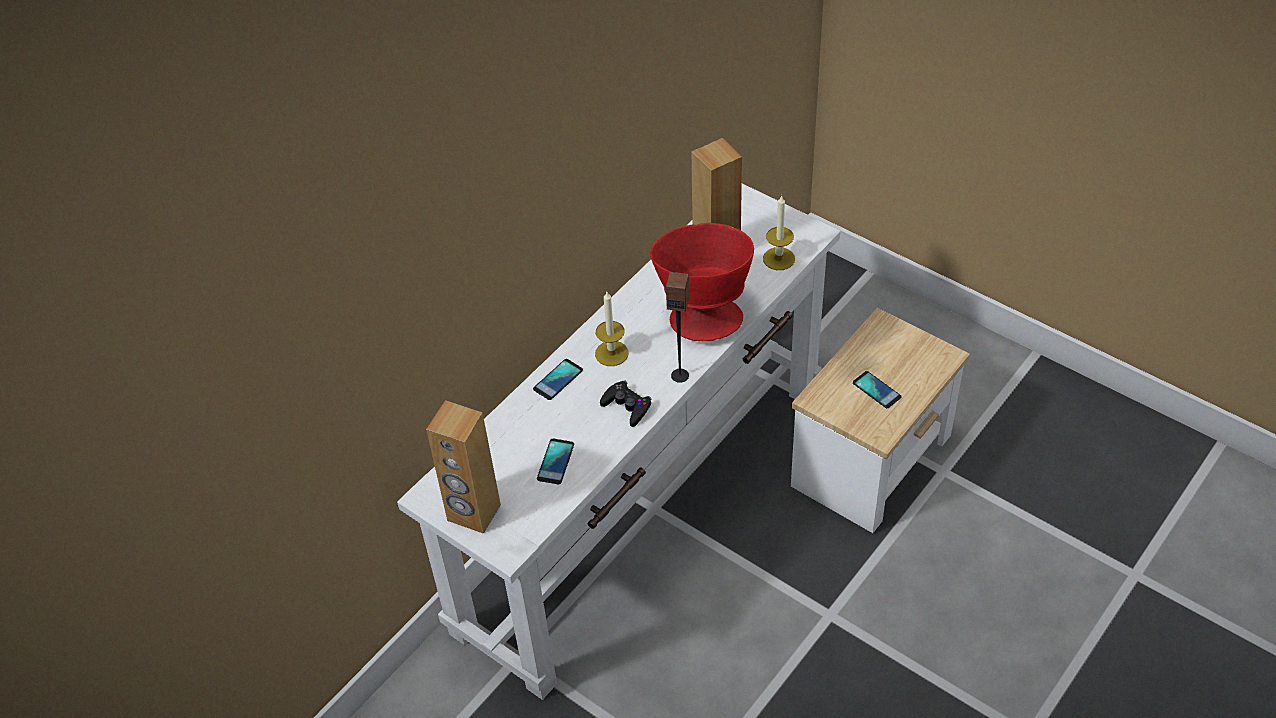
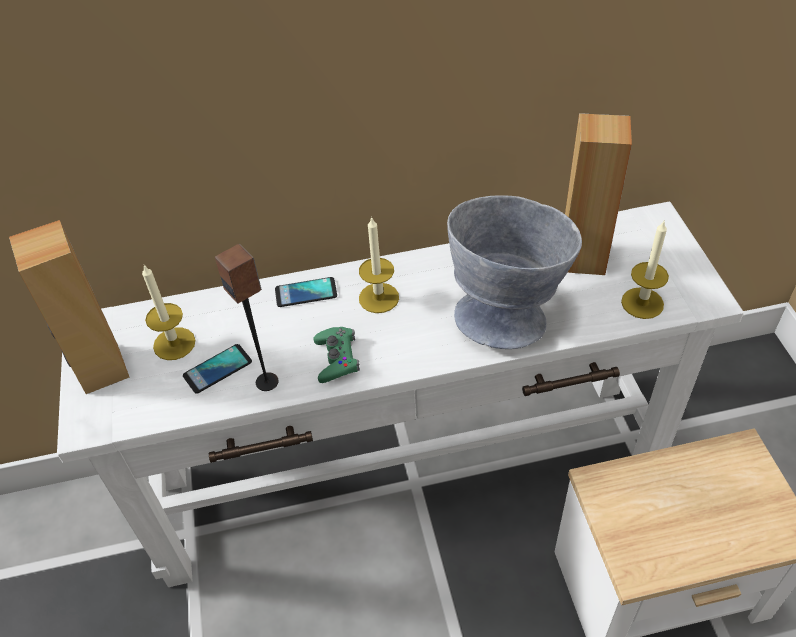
camera: 40 degrees right, 0 degrees up
black game controller [600,380,651,427] -> green game controller [313,327,360,383]
red bowl [650,223,754,341] -> grey bowl [447,195,582,349]
speaker [666,272,689,383] -> speaker moved to [215,244,278,391]
phone [853,371,901,408] -> none
none -> candle [142,265,195,360]

